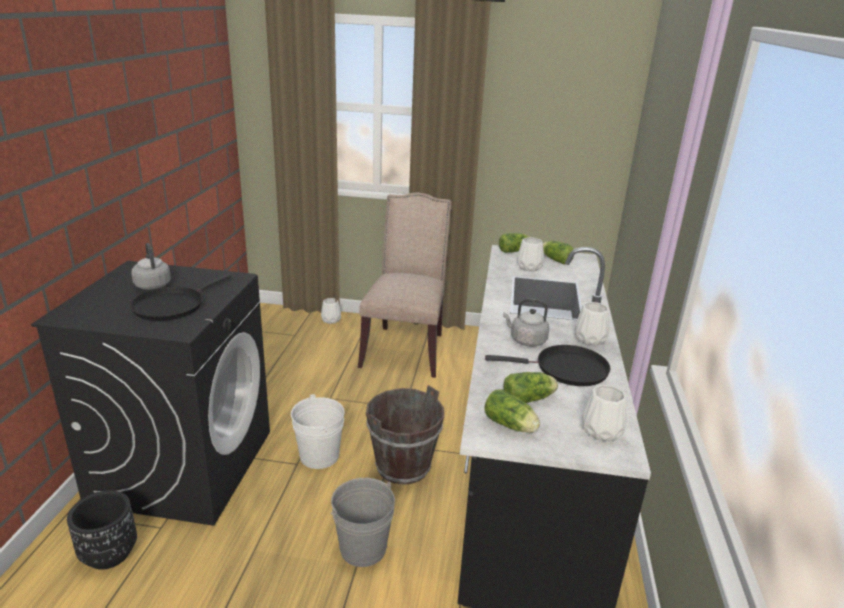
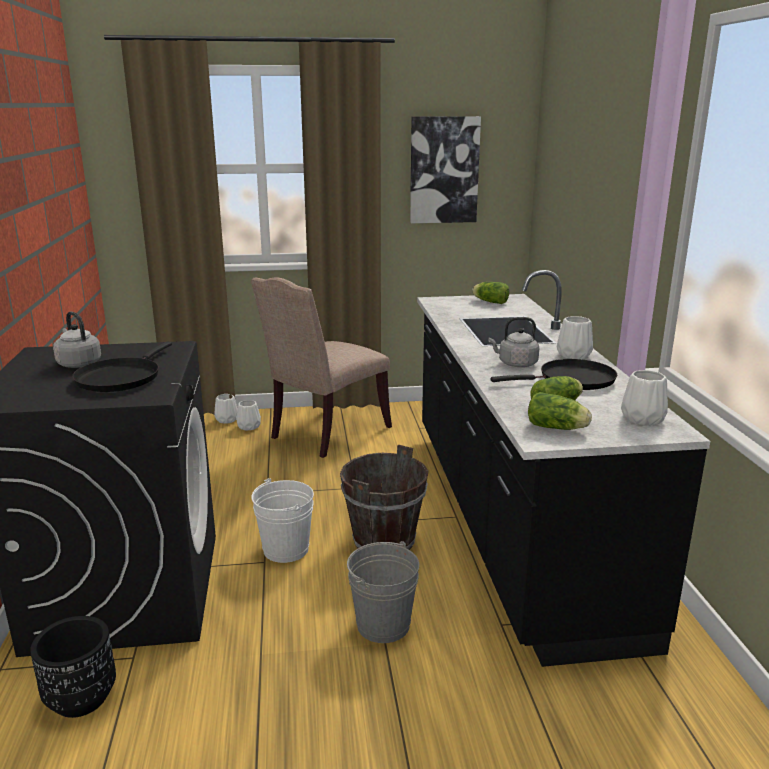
camera: 15 degrees left, 5 degrees down
beige chair [358,193,452,378] -> beige chair turned 135 degrees counterclockwise [251,277,392,458]
lettuce [499,233,530,253] -> none
white vase [517,237,544,271] -> white vase moved to [236,400,261,431]
none -> picture [410,116,481,223]

